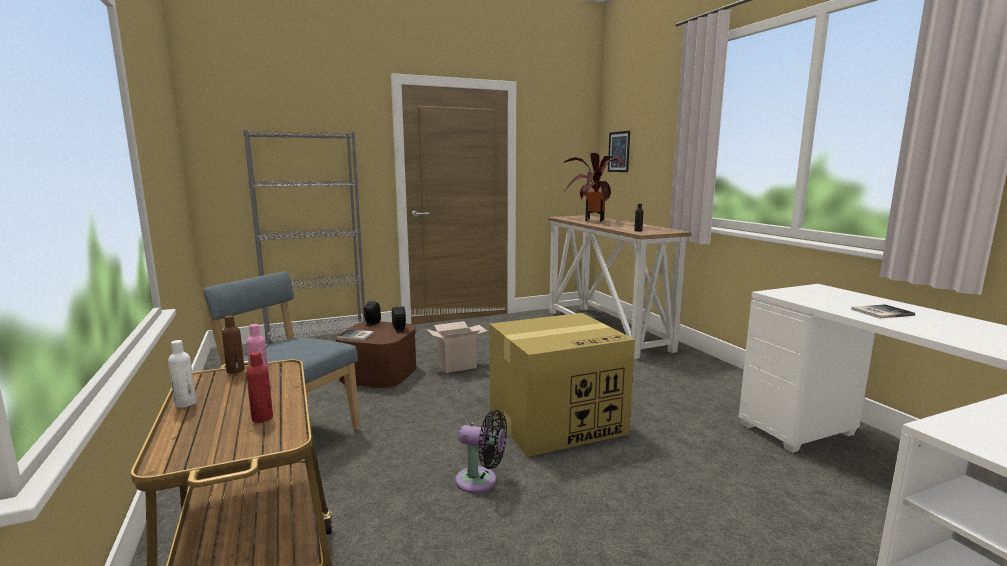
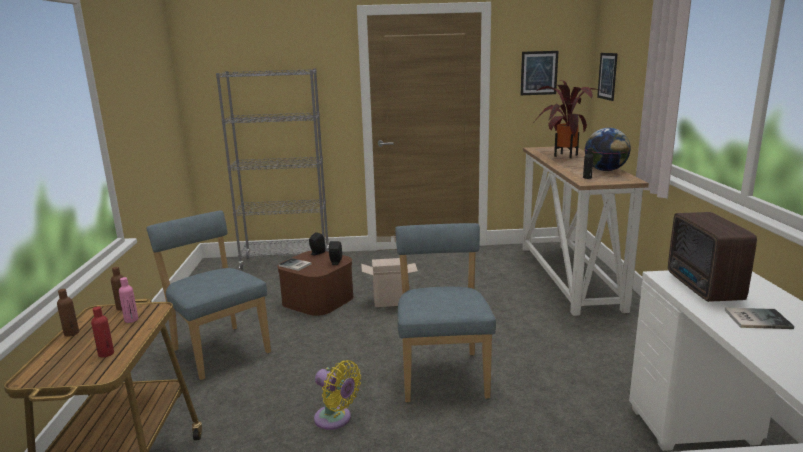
camera: 20 degrees right, 5 degrees up
white bottle [168,340,196,408] -> brown bottle [57,289,79,337]
black fan [455,410,507,493] -> yellow fan [314,360,361,430]
cardboard box [489,313,635,457] -> blue chair [395,223,496,402]
none -> picture [520,51,559,95]
none -> globe [585,128,631,171]
none -> radio [668,212,757,302]

